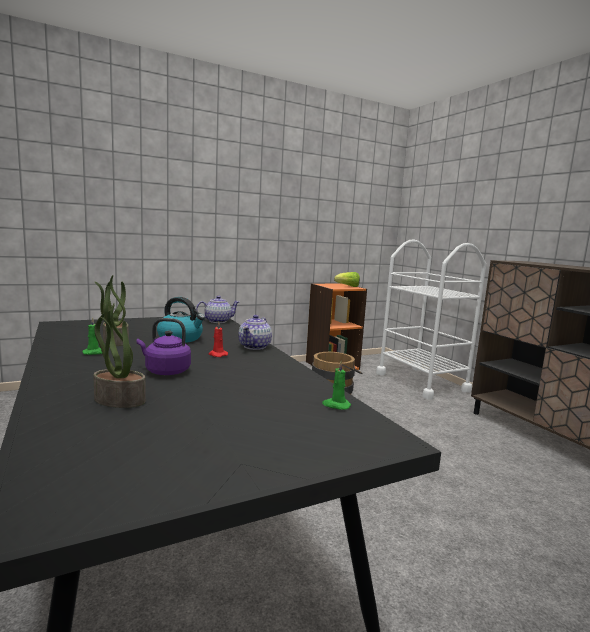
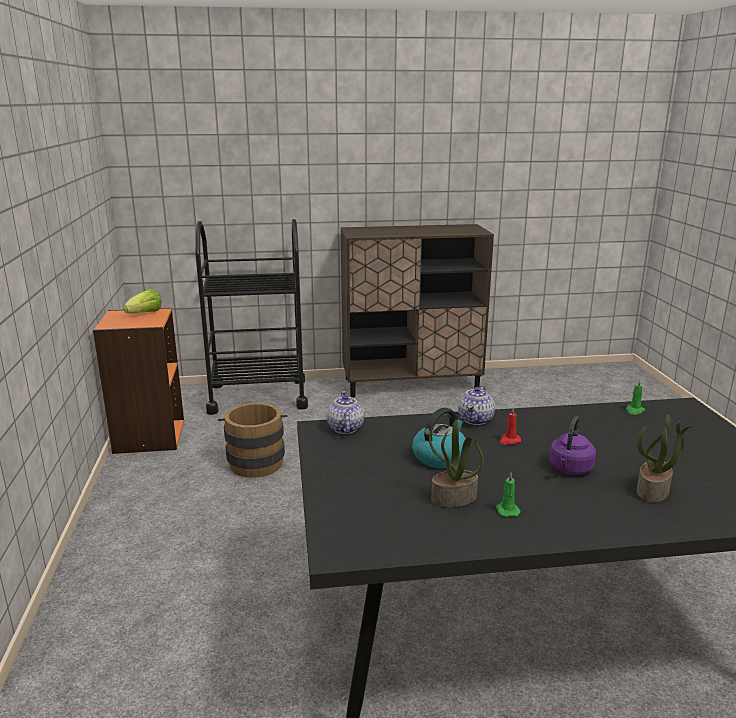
camera: 70 degrees left, 10 degrees up
teapot [238,315,272,350] -> teapot turned 75 degrees clockwise [458,385,495,425]
white cart [376,239,486,400] -> black cart [195,219,308,415]

